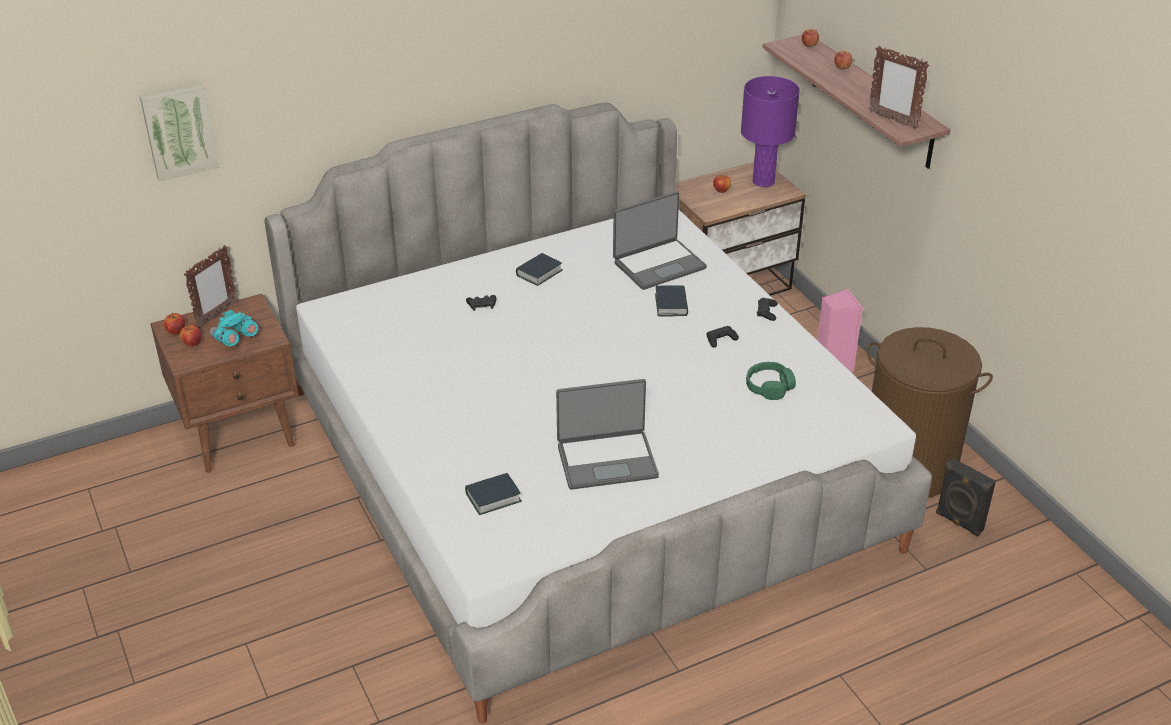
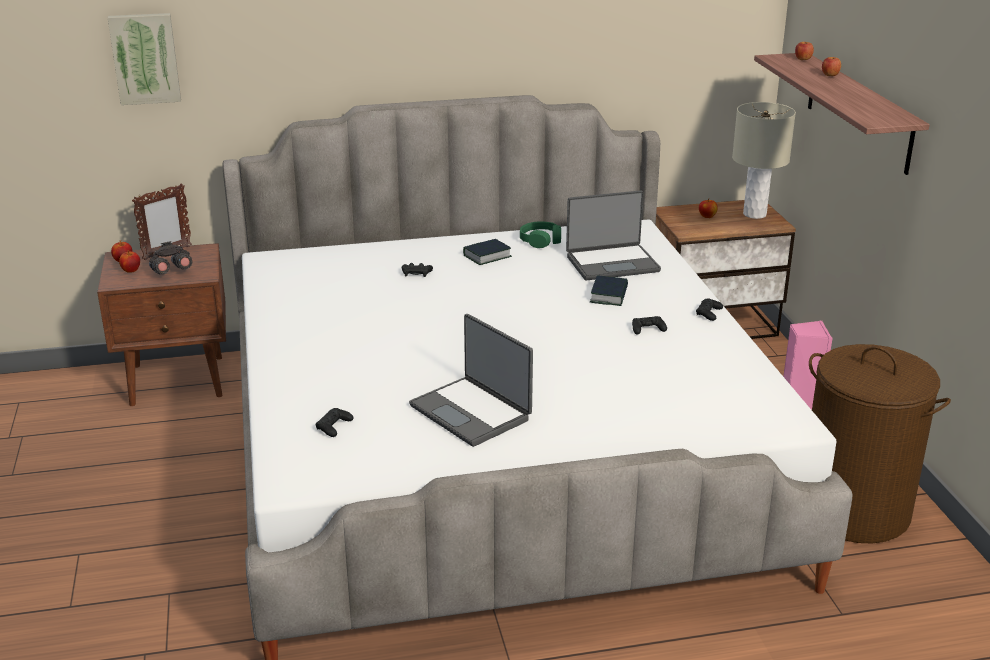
camera: 15 degrees right, 10 degrees down
turquoise binoculars [209,310,258,346] -> grey binoculars [149,241,192,274]
book [465,473,522,515] -> black game controller [316,408,354,437]
laptop [556,379,659,490] -> laptop turned 45 degrees clockwise [409,314,533,447]
purple table lamp [741,76,800,187] -> beige table lamp [732,102,796,219]
green headphones [746,362,796,400] -> green headphones moved to [520,221,561,248]
picture frame [869,46,929,129] -> none
black speaker [936,458,996,537] -> none

